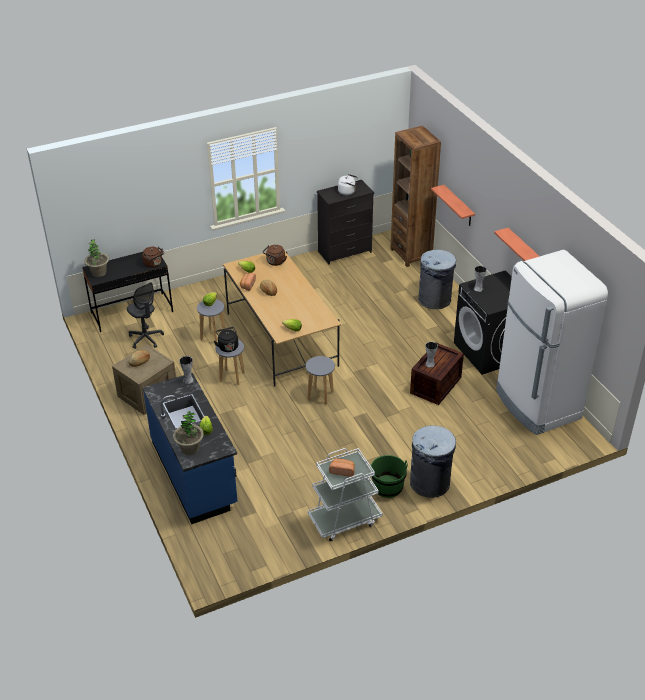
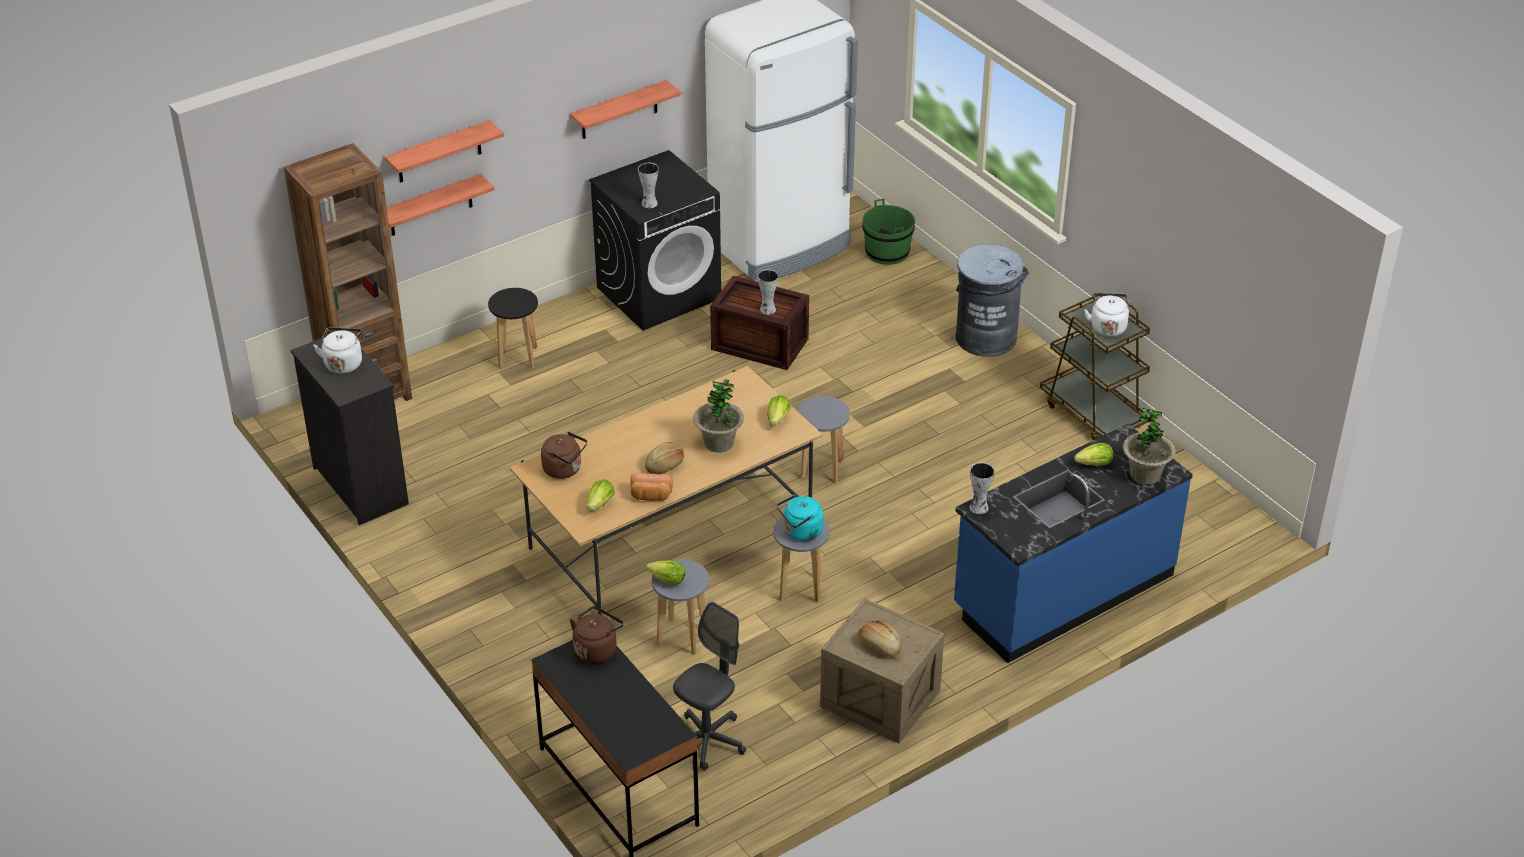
camera: 100 degrees left, 0 degrees up
potted plant [84,239,109,277] -> potted plant moved to [693,379,744,453]
black kettle [214,327,238,352] -> turquoise kettle [776,495,824,541]
white cart [308,448,383,541] -> brown cart [1040,296,1150,440]
bread [329,459,355,477] -> white kettle [1084,293,1129,337]
green bucket [370,455,408,498] -> green bucket moved to [862,199,915,265]
grey trash can [418,250,456,309] -> black stool [488,288,538,369]
none -> shelf [385,120,504,182]

